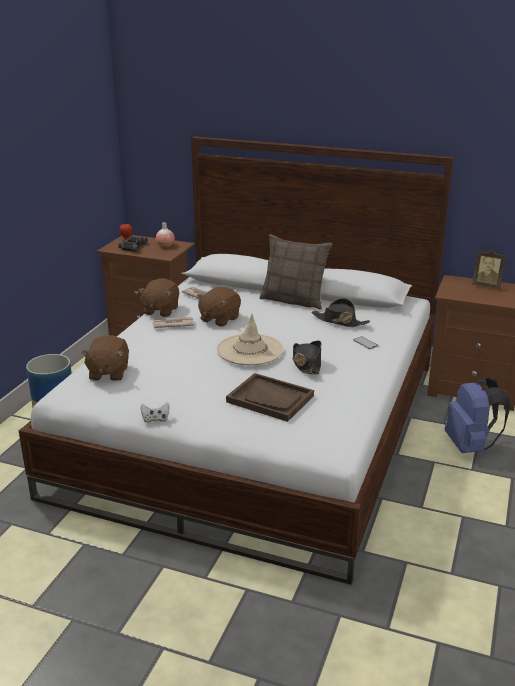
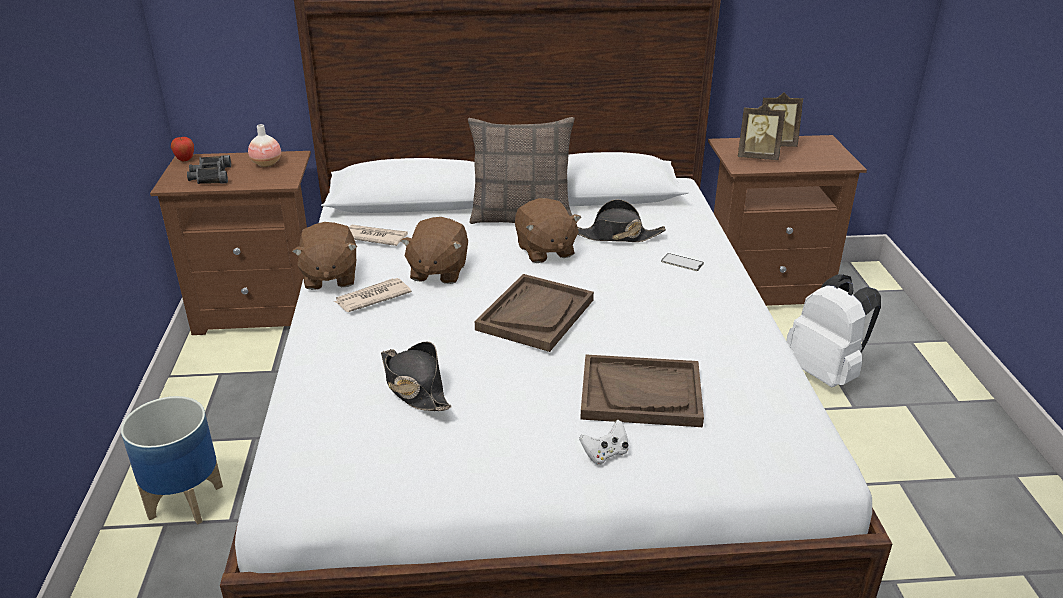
camera: 25 degrees left, 5 degrees up
brown plush toy [81,335,129,381] -> brown plush toy moved to [515,198,581,263]
white game controller [140,402,170,423] -> white game controller moved to [579,420,629,465]
beige hat [217,314,283,365] -> brown tray [475,274,594,352]
black hat [292,341,321,375] -> black hat moved to [381,342,452,411]
blue backpack [445,377,510,453] -> white backpack [786,274,881,387]
none -> picture frame [738,103,786,160]

